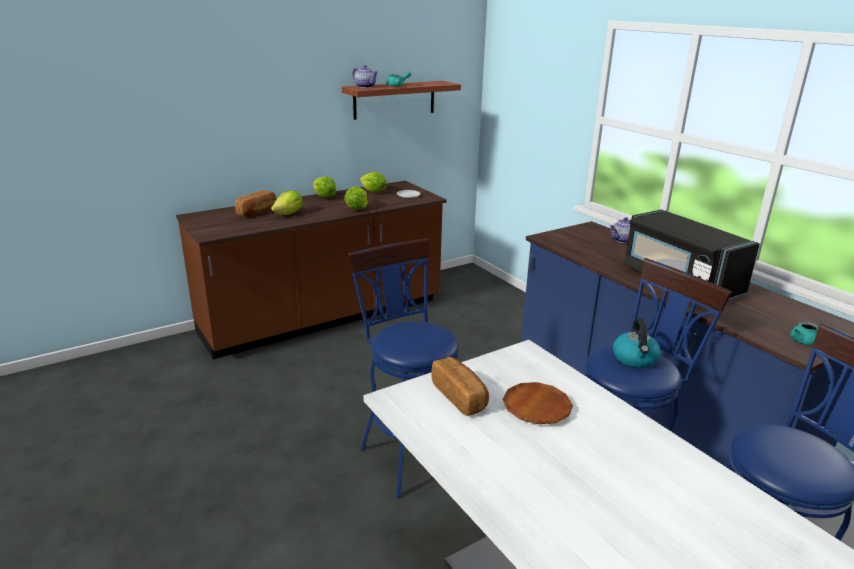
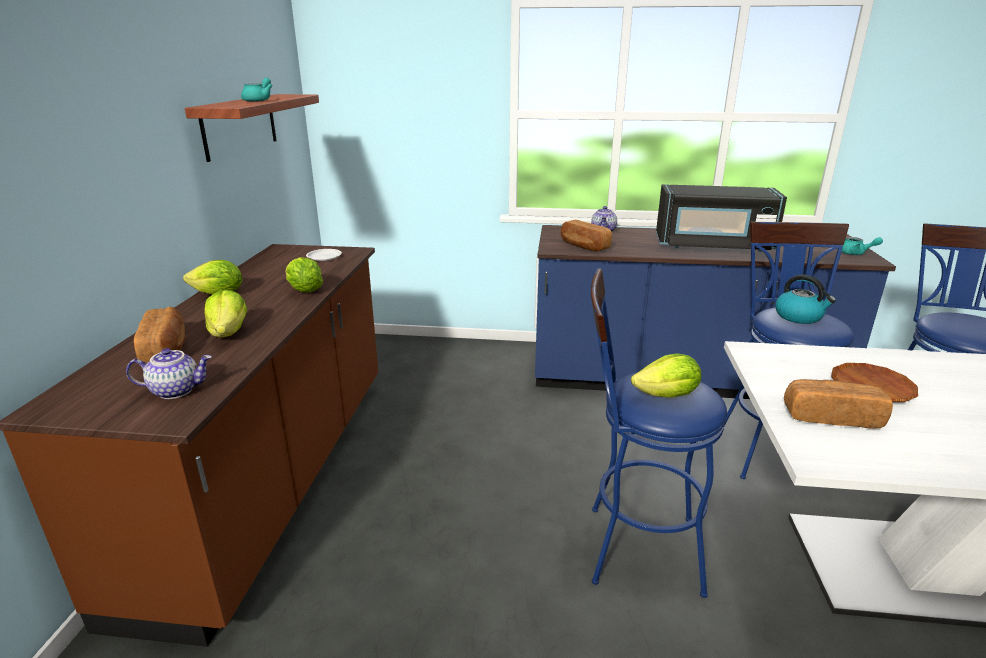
camera: 50 degrees left, 0 degrees up
teapot [353,65,378,88] -> teapot moved to [126,348,212,399]
lettuce [360,172,386,193] -> lettuce moved to [631,354,701,398]
none -> bread [560,220,612,251]

